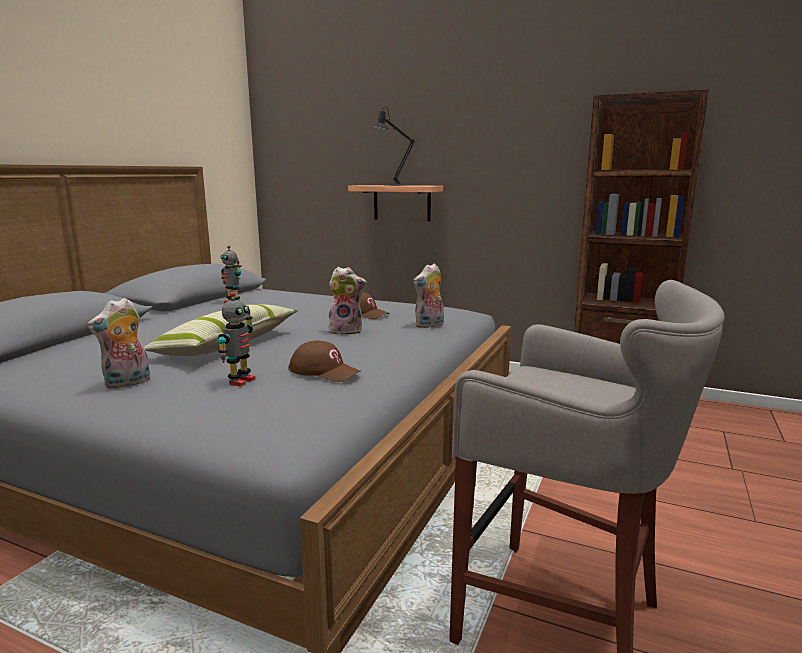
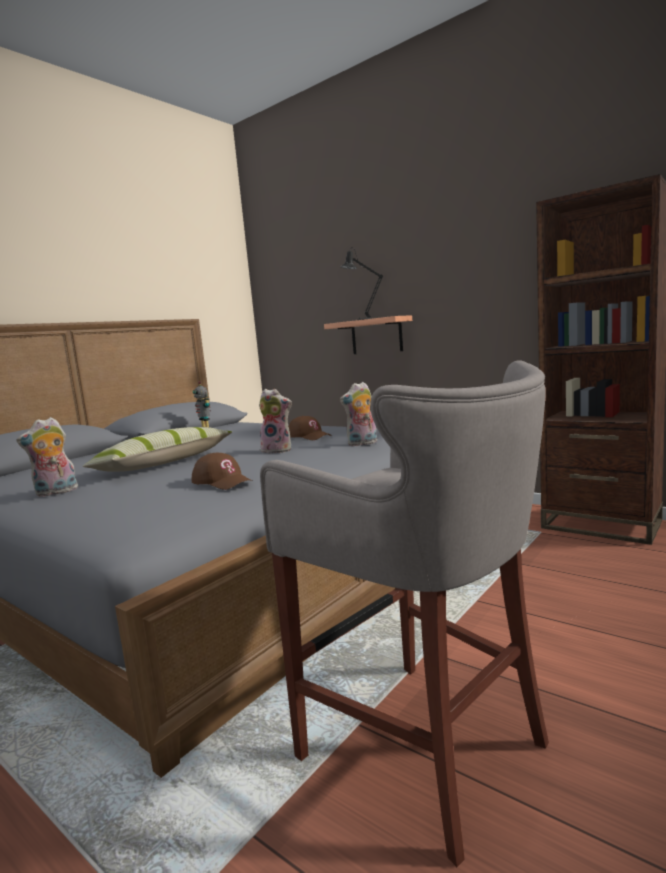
camera: 15 degrees right, 5 degrees down
toy robot [218,292,255,387] -> none

